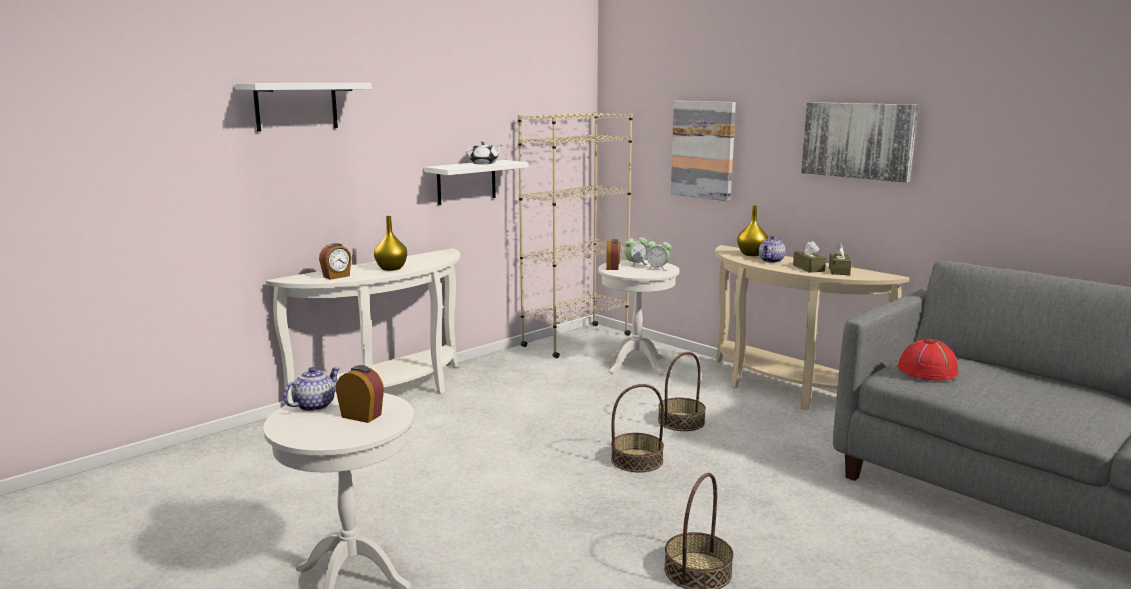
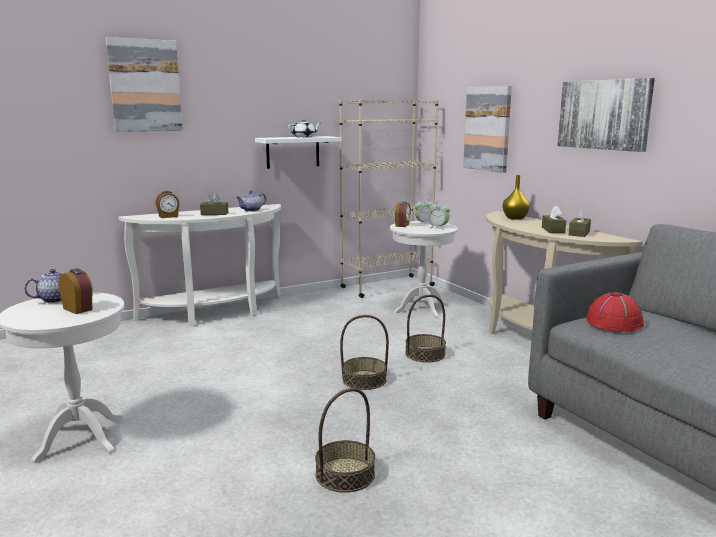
camera: 15 degrees right, 0 degrees up
white shelf [235,83,372,132] -> picture [106,37,183,132]
yellow vase [374,216,407,271] -> brown tissue box [200,192,228,215]
teapot [759,236,785,263] -> teapot moved to [236,190,266,212]

